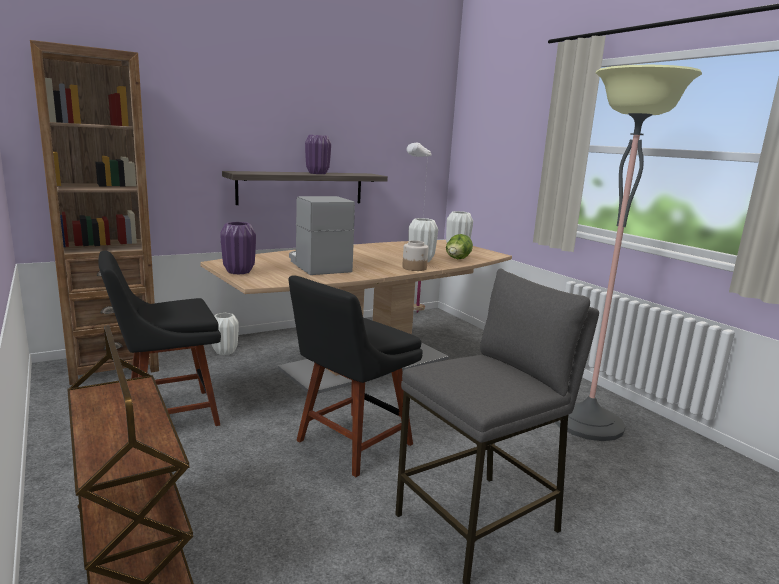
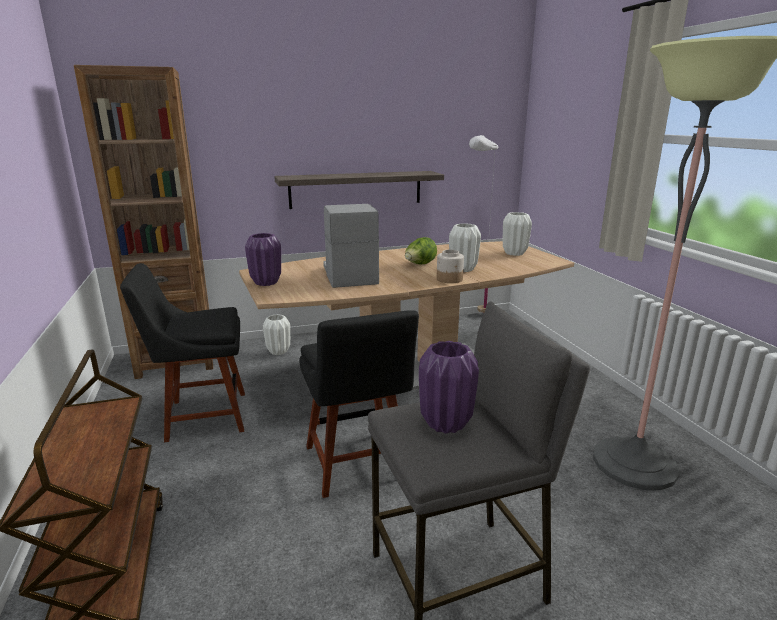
camera: 15 degrees right, 5 degrees up
black chair [288,275,423,477] -> black chair turned 75 degrees counterclockwise [299,310,419,498]
purple vase [305,135,331,174] -> purple vase moved to [419,341,479,434]
lettuce [446,234,473,259] -> lettuce moved to [405,237,437,265]

